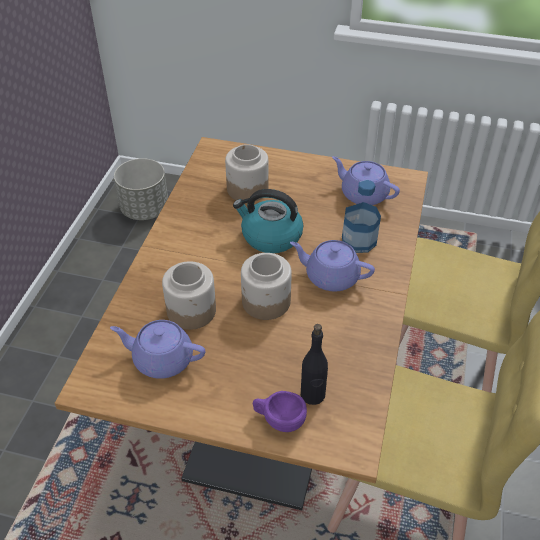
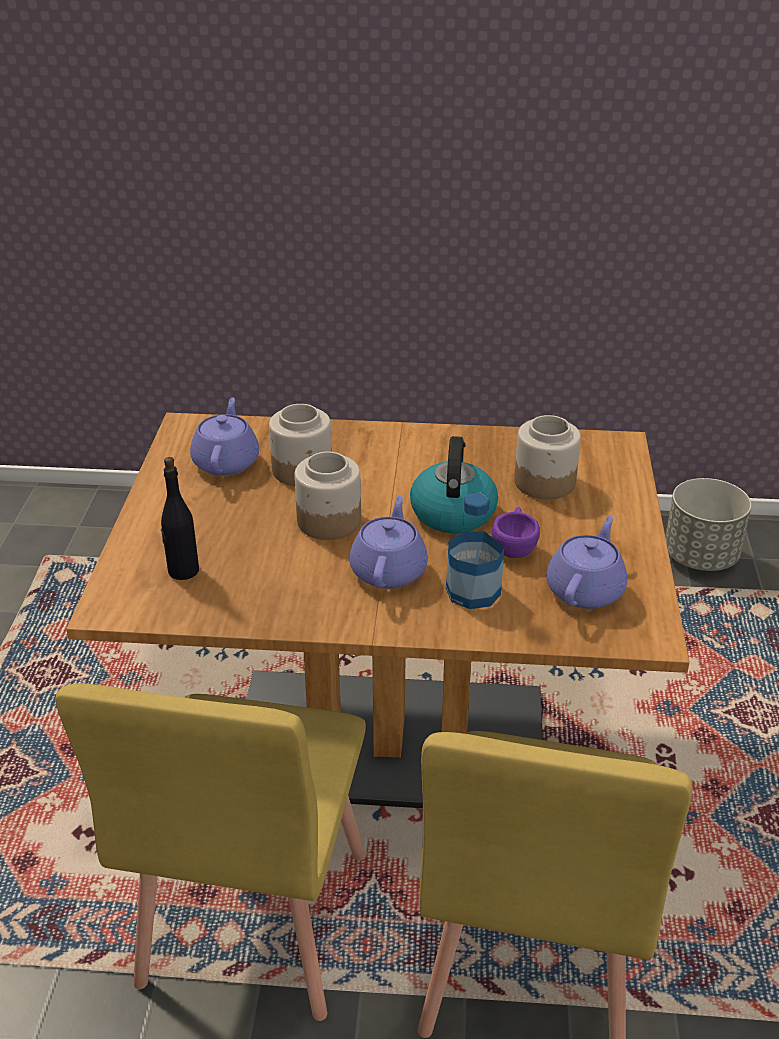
camera: 80 degrees right, 10 degrees down
purple cup [253,391,307,432] -> purple cup moved to [492,507,540,558]

